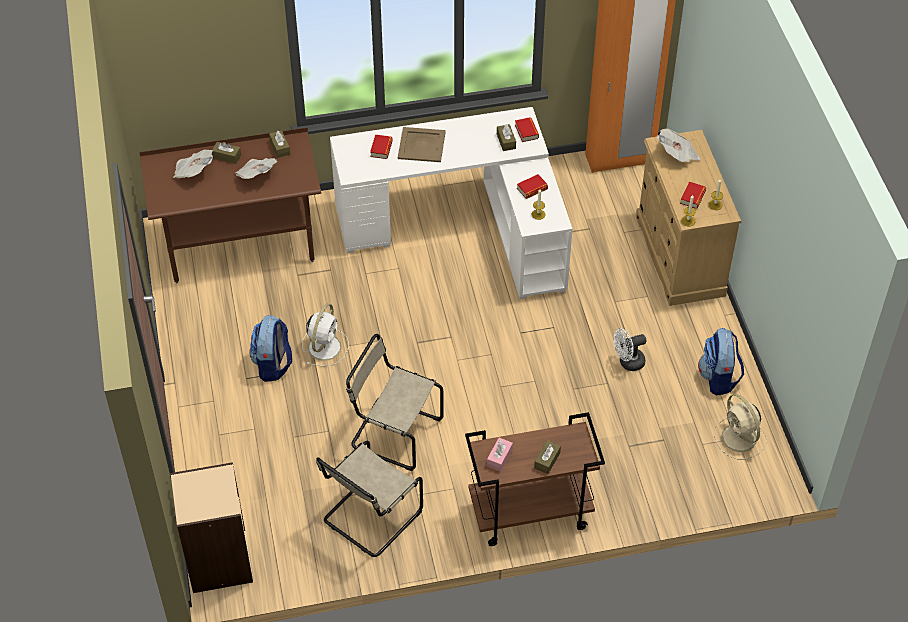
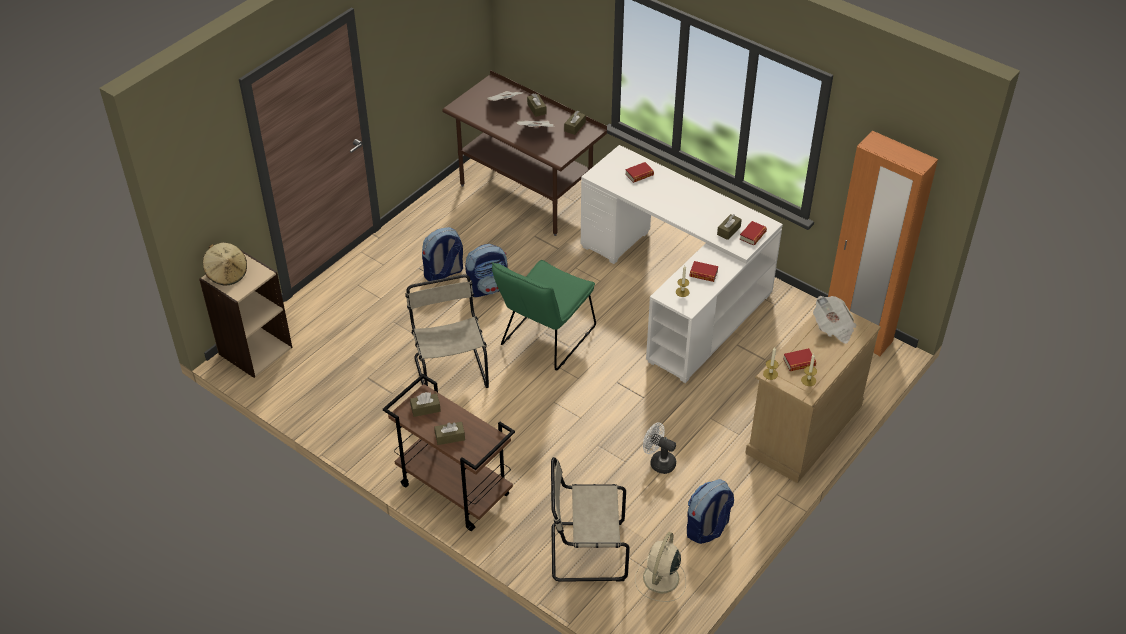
camera: 50 degrees right, 5 degrees down
white fan [302,304,349,366] -> backpack [465,244,508,297]
beige chair [316,441,423,557] -> beige chair moved to [551,457,630,582]
beige tray [398,127,446,162] -> none
pink tissue box [487,438,513,471] -> brown tissue box [410,392,441,417]
none -> beige hat [203,242,247,286]
none -> green chair [492,260,596,371]

